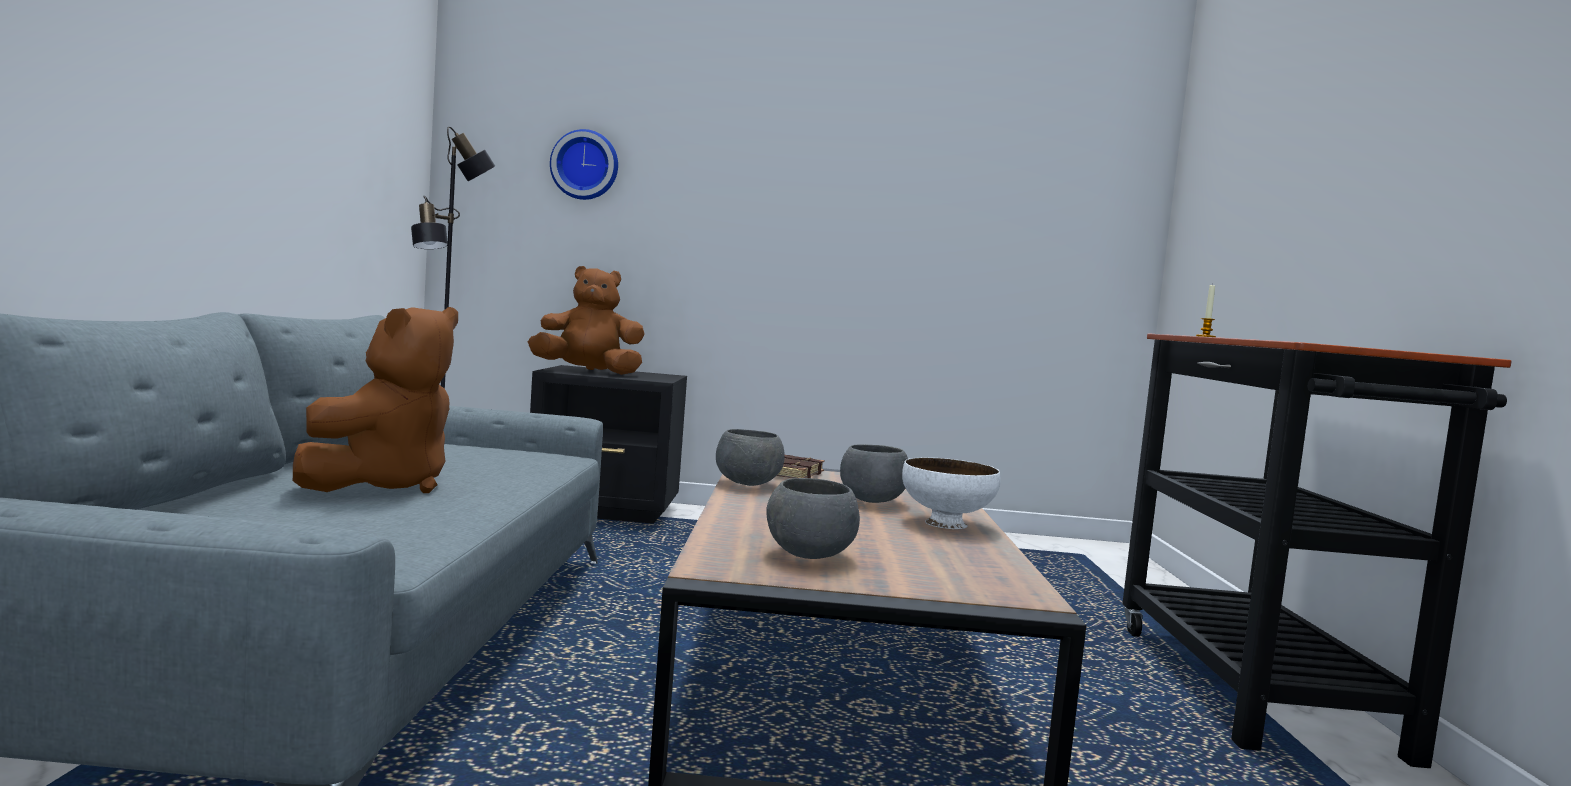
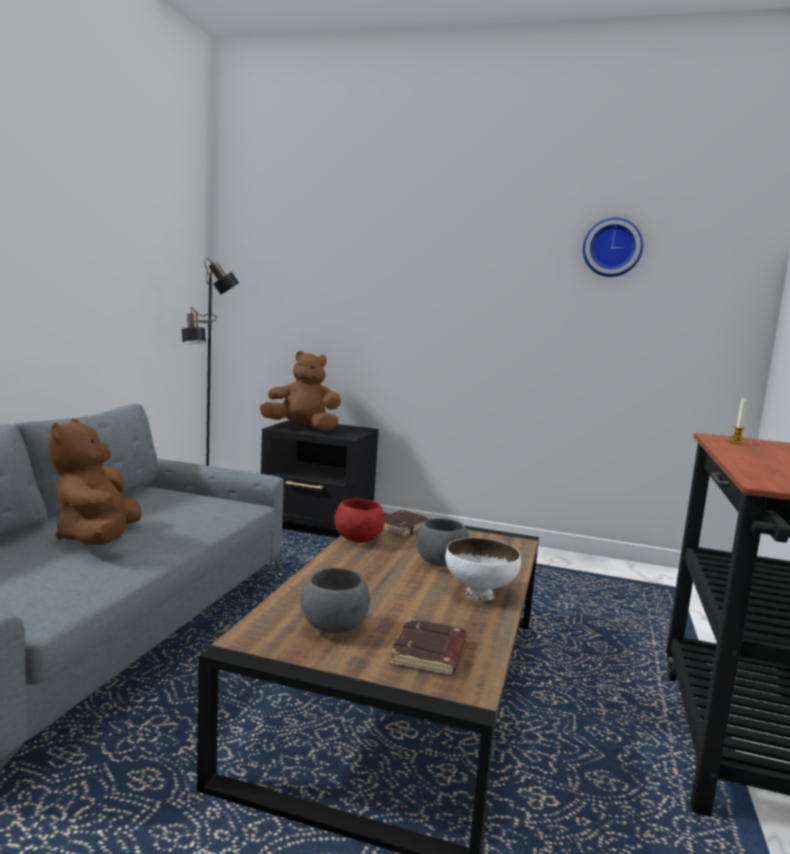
camera: 15 degrees right, 5 degrees up
brown plush toy [293,307,458,493] -> brown plush toy turned 135 degrees clockwise [48,419,142,545]
wall clock [550,129,618,200] -> wall clock moved to [583,218,643,277]
grey bowl [716,429,785,486] -> red bowl [335,499,385,543]
none -> brown book [390,618,467,676]

